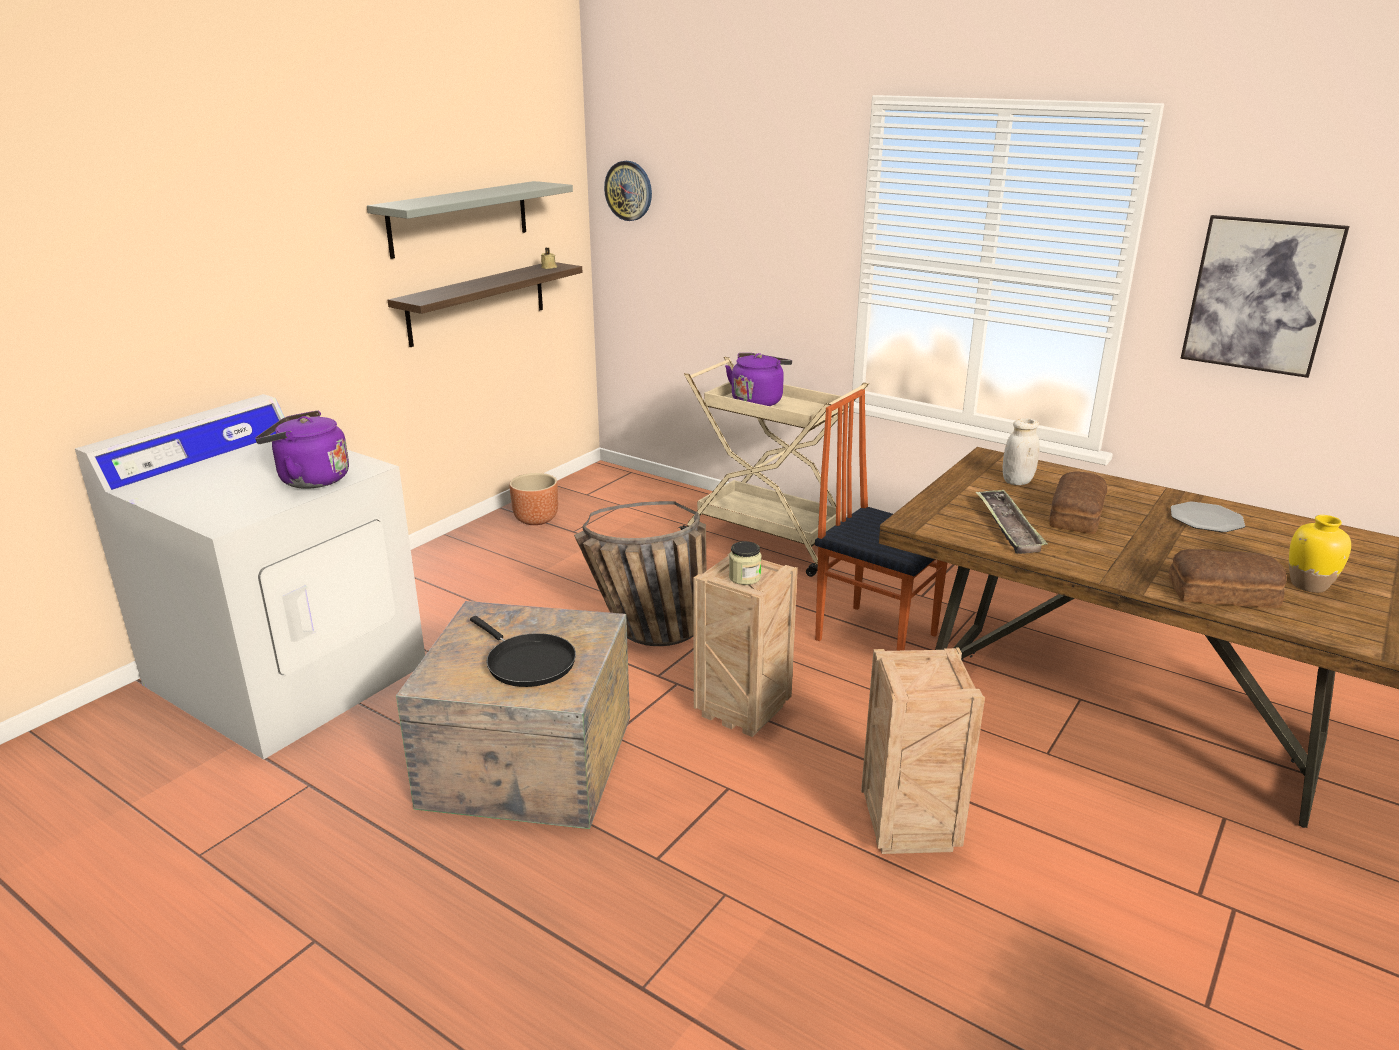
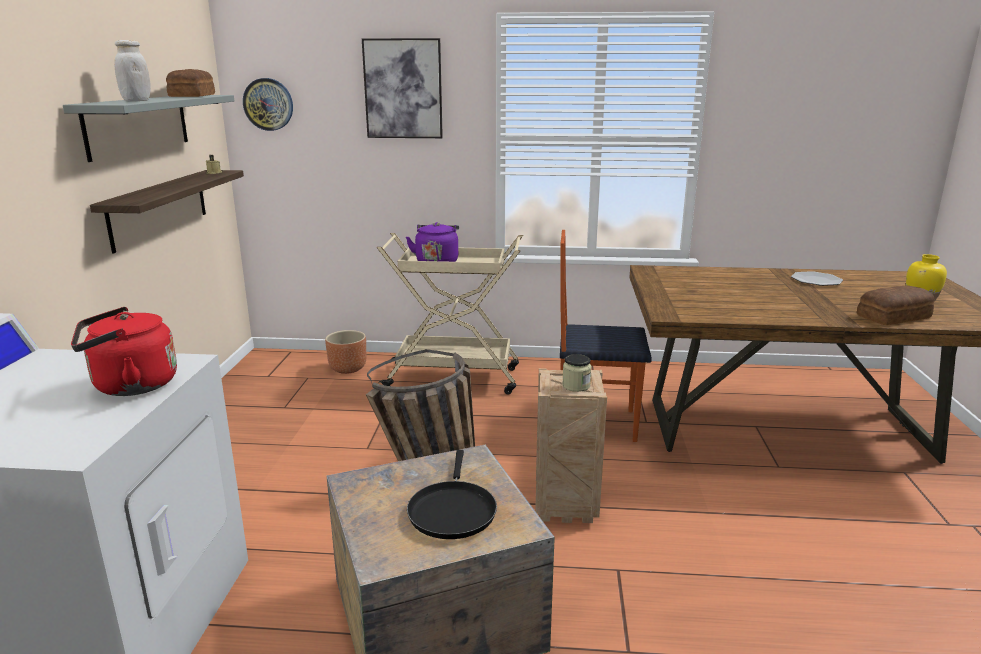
camera: 30 degrees left, 5 degrees down
purple kettle [255,410,349,489] -> red kettle [71,307,177,396]
black frying pan [470,616,576,687] -> black frying pan turned 75 degrees clockwise [407,450,497,539]
brown planter [509,473,558,525] -> brown planter moved to [325,330,367,374]
crate [861,648,985,854] -> none
tray [976,490,1048,554] -> none
white jar [1003,418,1040,485] -> white jar moved to [115,40,151,101]
bread [1049,472,1107,534] -> bread moved to [166,69,215,97]
picture [1181,215,1350,378] -> picture moved to [362,38,443,138]

